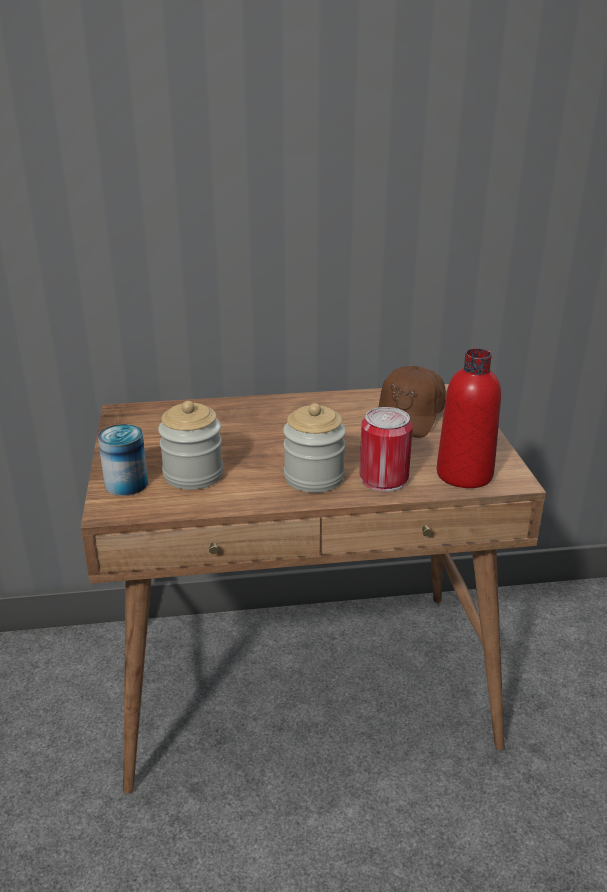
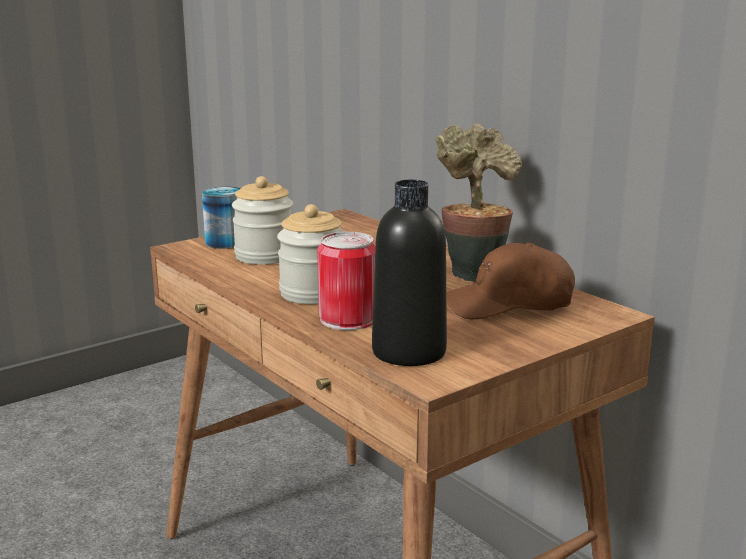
camera: 60 degrees right, 10 degrees down
red bottle [437,348,501,488] -> black bottle [372,180,447,366]
none -> potted plant [436,123,522,282]

